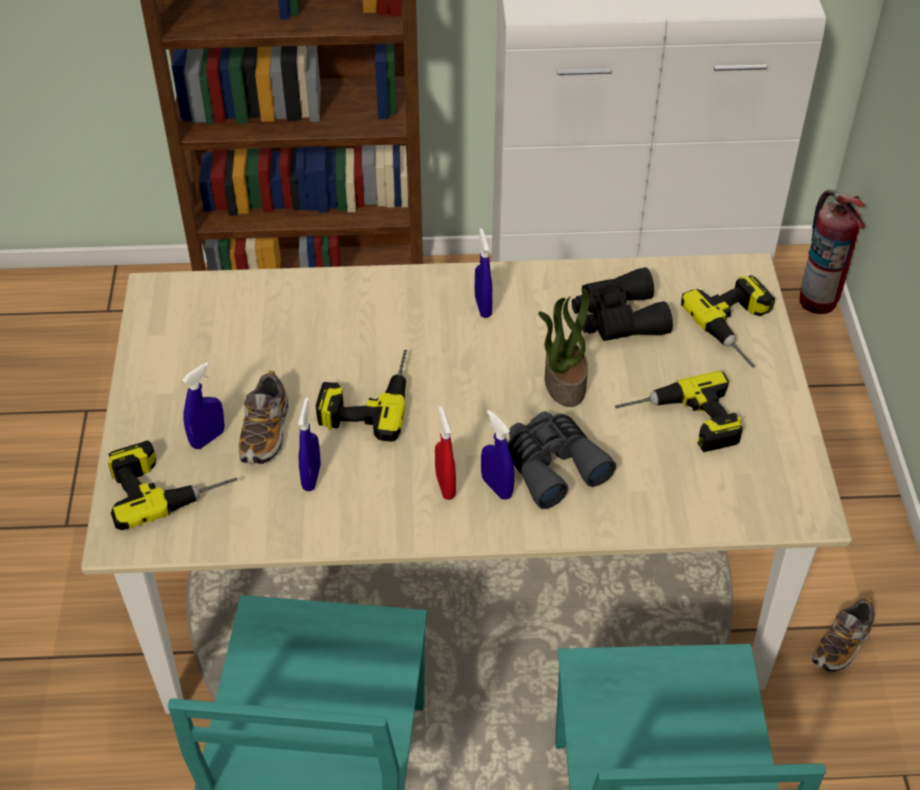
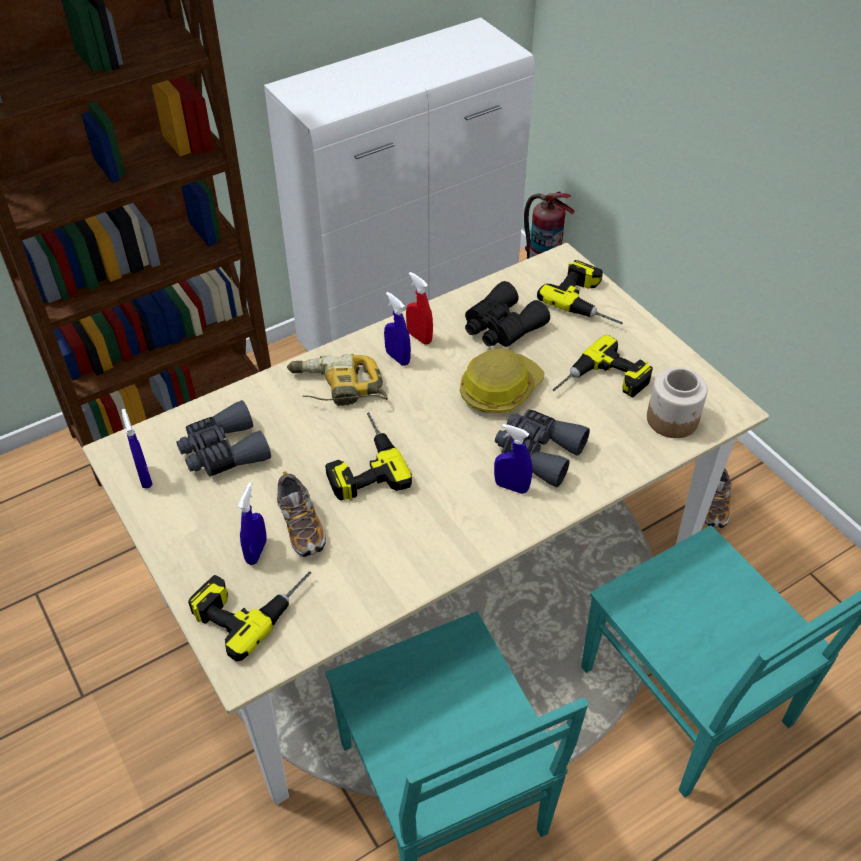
camera: 30 degrees left, 0 degrees up
blue spray bottle [298,397,321,491] -> blue spray bottle moved to [122,409,153,488]
red spray bottle [435,406,456,500] -> red spray bottle moved to [406,272,433,345]
potted plant [538,289,589,407] -> hard hat [460,348,545,413]
none -> grey binoculars [177,400,271,477]
none -> power drill [287,354,388,406]
none -> jar [647,367,708,438]

